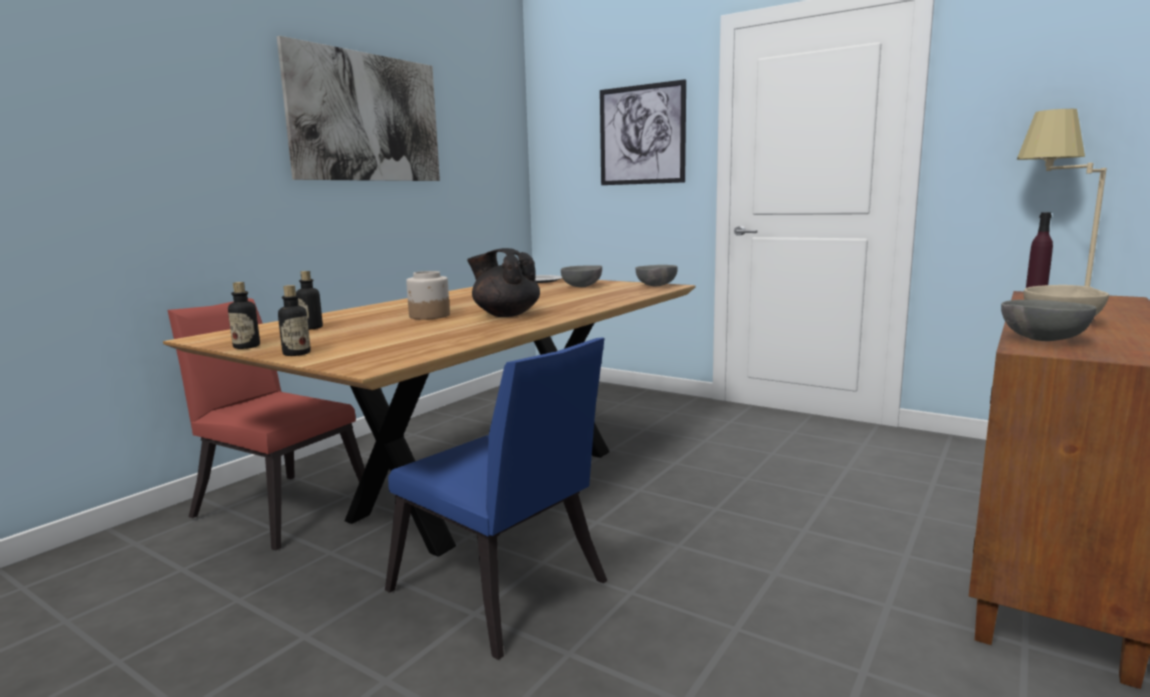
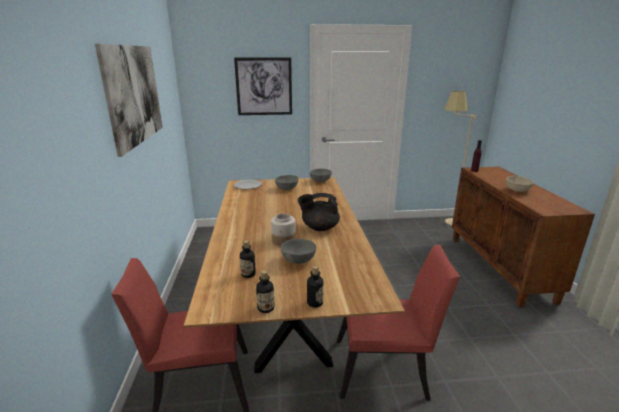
camera: 40 degrees left, 10 degrees up
blue chair [385,337,607,660] -> red chair [336,244,460,401]
grey bowl [1001,300,1096,341] -> grey bowl moved to [280,239,316,264]

